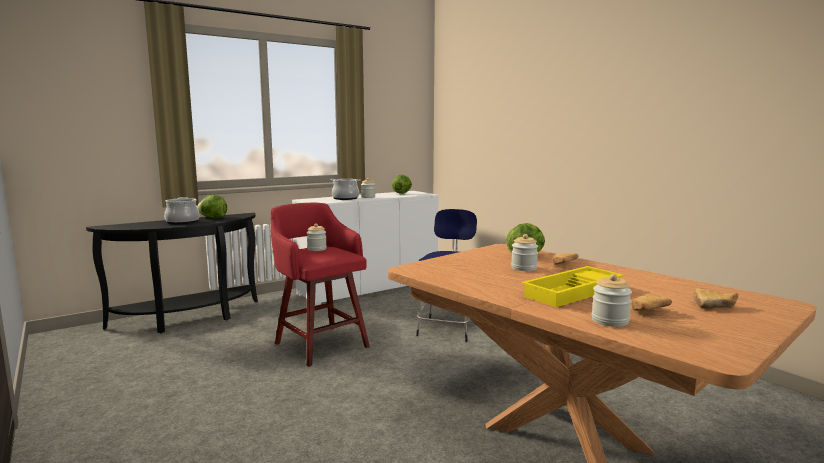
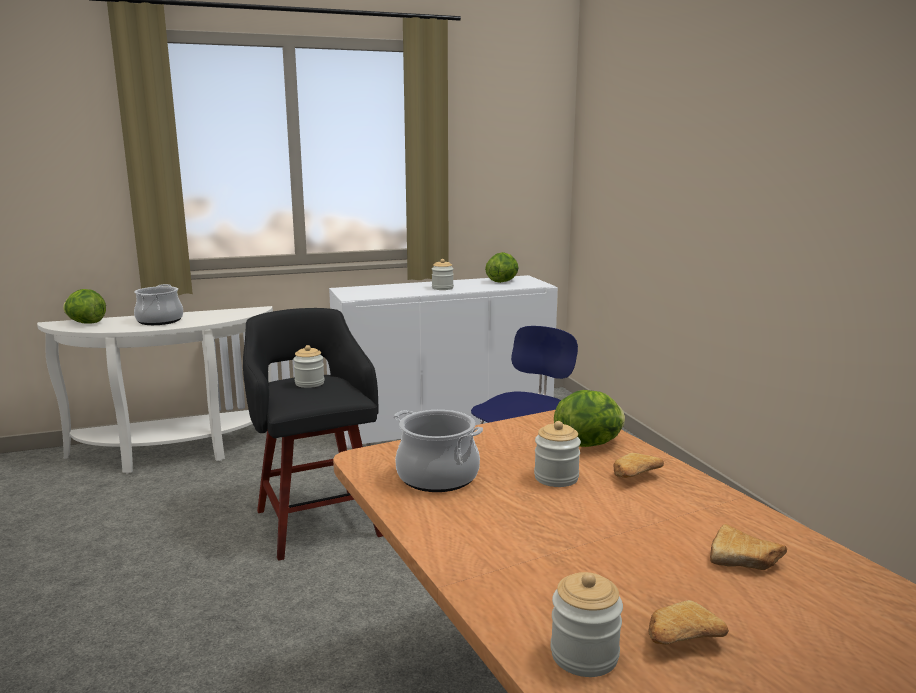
camera: 15 degrees right, 5 degrees up
black console table [86,213,258,333] -> white console table [37,306,273,474]
lettuce [197,195,227,218] -> lettuce moved to [63,289,106,324]
red stool [270,203,370,367] -> black stool [243,308,383,561]
cooking pot [330,179,360,200] -> cooking pot moved to [394,410,483,492]
yellow tray [521,266,624,307] -> none
bread [693,288,738,309] -> bread moved to [710,524,787,570]

